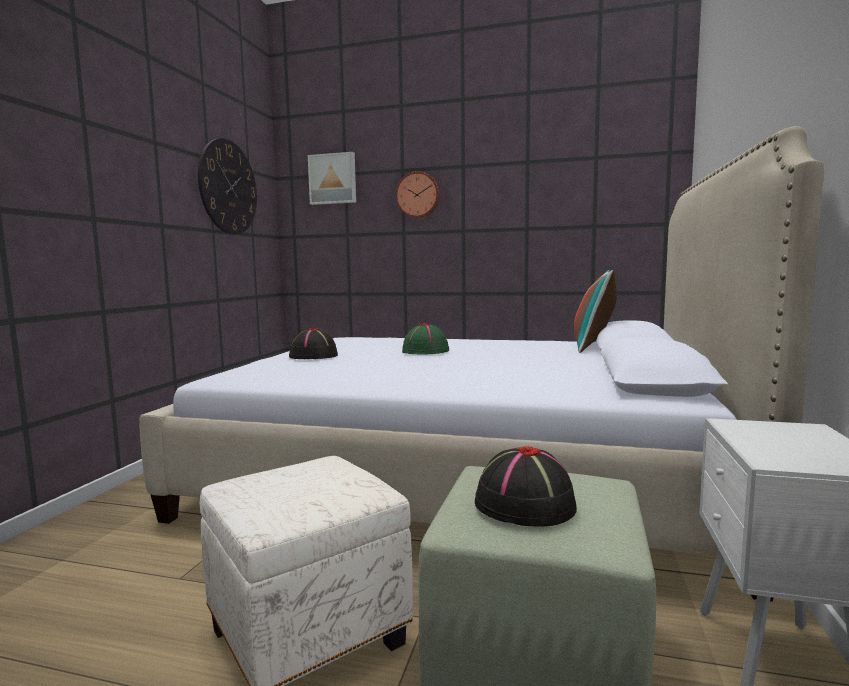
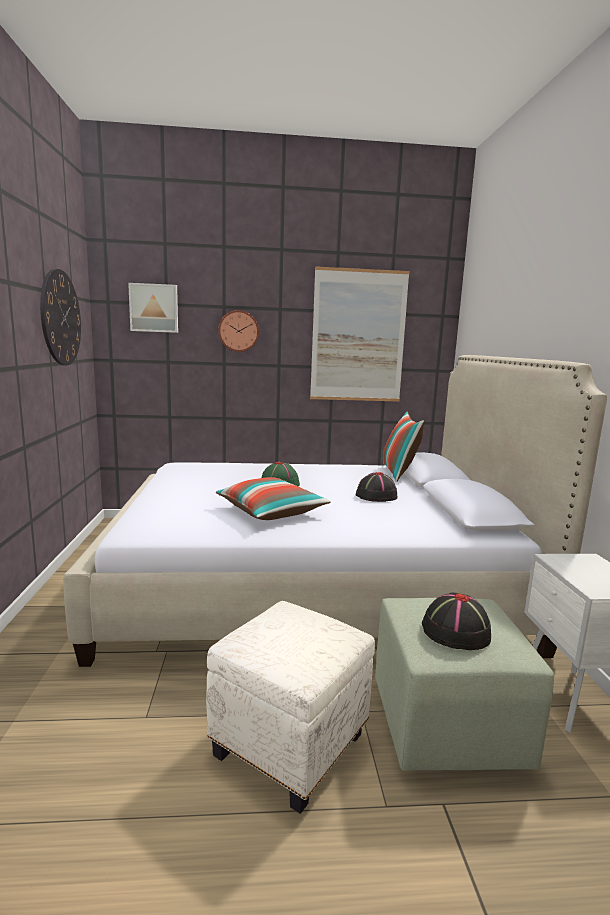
camera: 20 degrees left, 5 degrees up
black hat [289,328,338,359] -> black hat moved to [356,472,398,502]
none -> pillow [216,477,331,520]
none -> picture [310,266,410,402]

